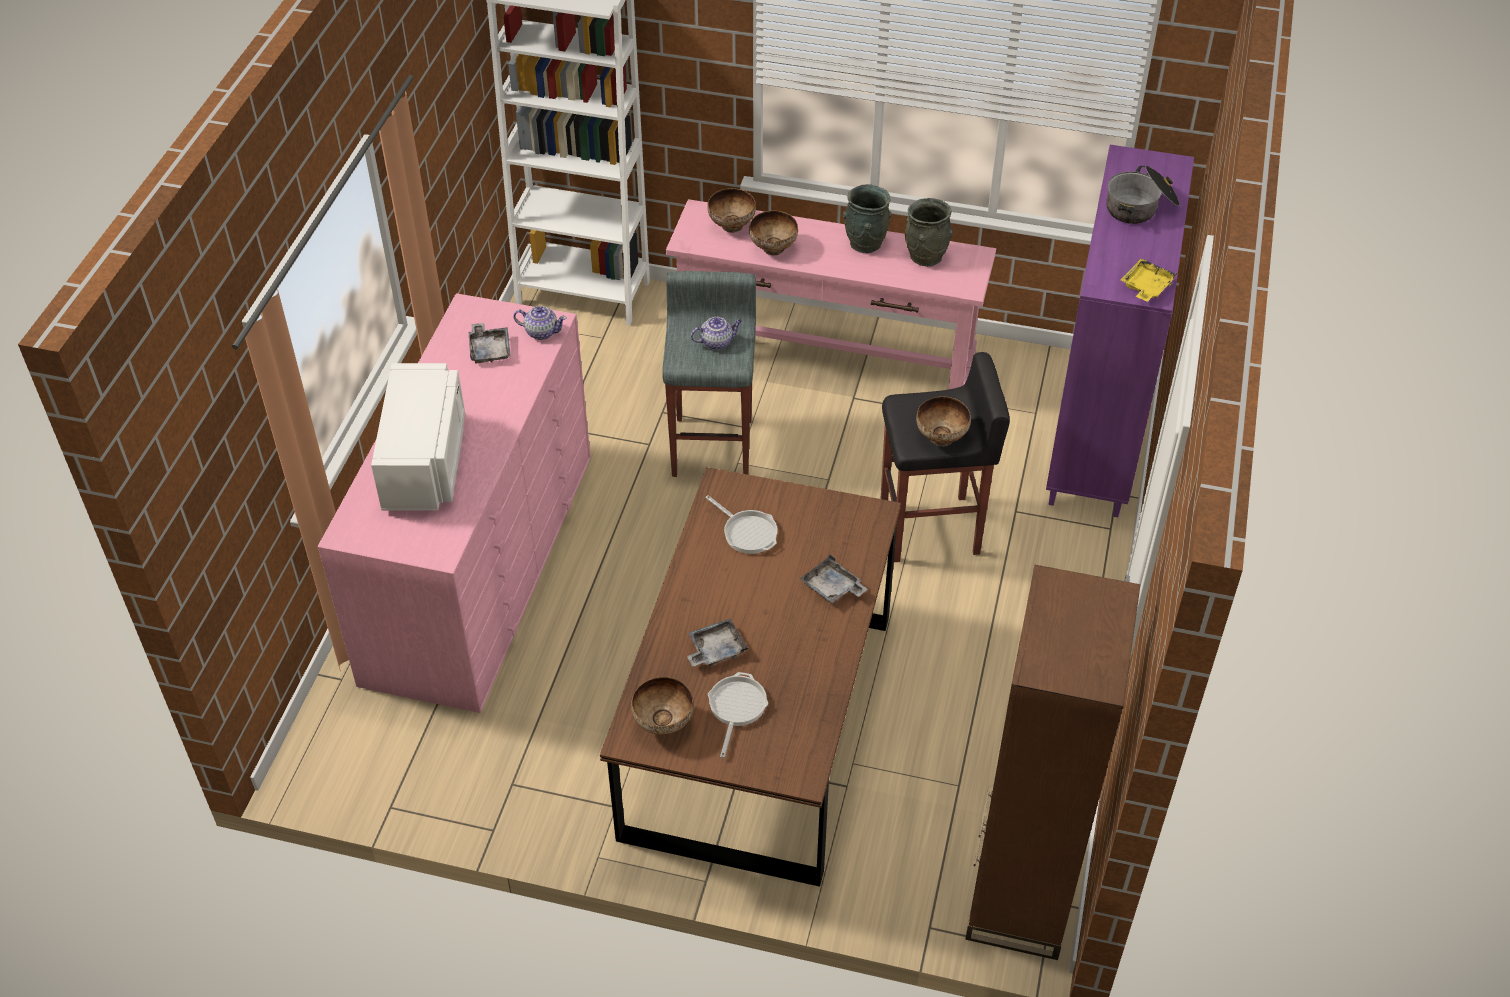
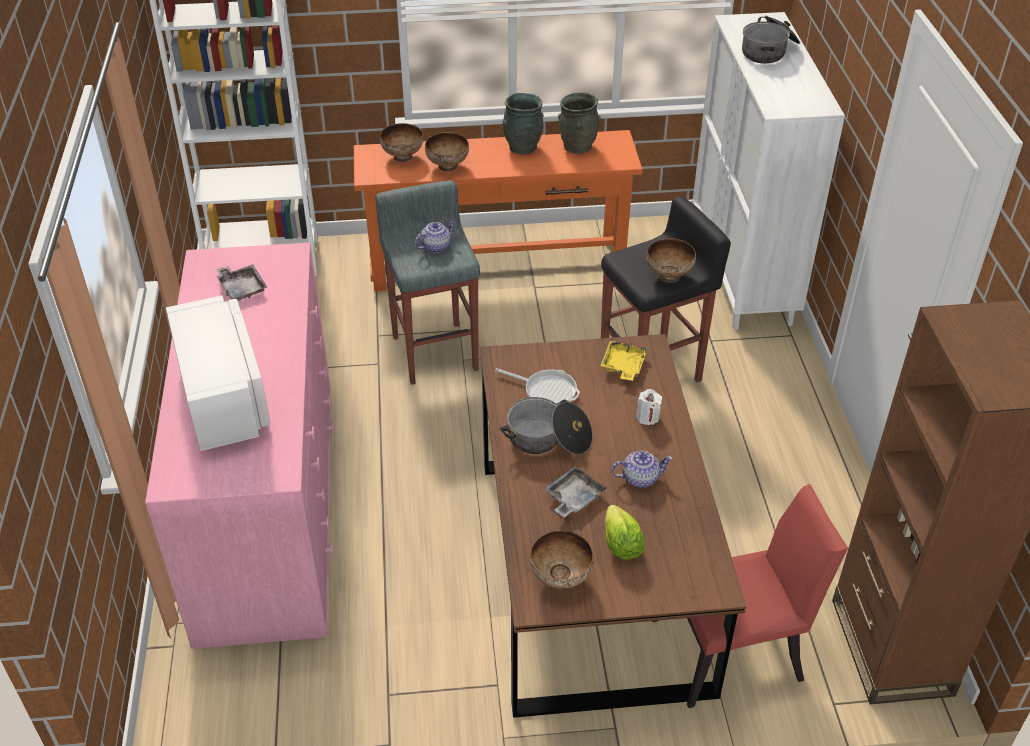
camera: 20 degrees left, 5 degrees down
teapot [513,306,567,340] -> teapot moved to [611,451,672,488]
pink console table [666,199,996,390] -> orange console table [354,130,643,292]
frying pan [708,672,768,758] -> lettuce [605,505,645,560]
grey tray [800,554,868,603] -> white candle [636,389,662,425]
purple cabinet [1046,145,1194,517] -> white cabinet [693,12,845,330]
yellow tray [1121,258,1177,302] -> yellow tray moved to [600,341,647,381]
none -> cooking pot [500,397,593,455]
none -> red chair [652,484,848,708]

